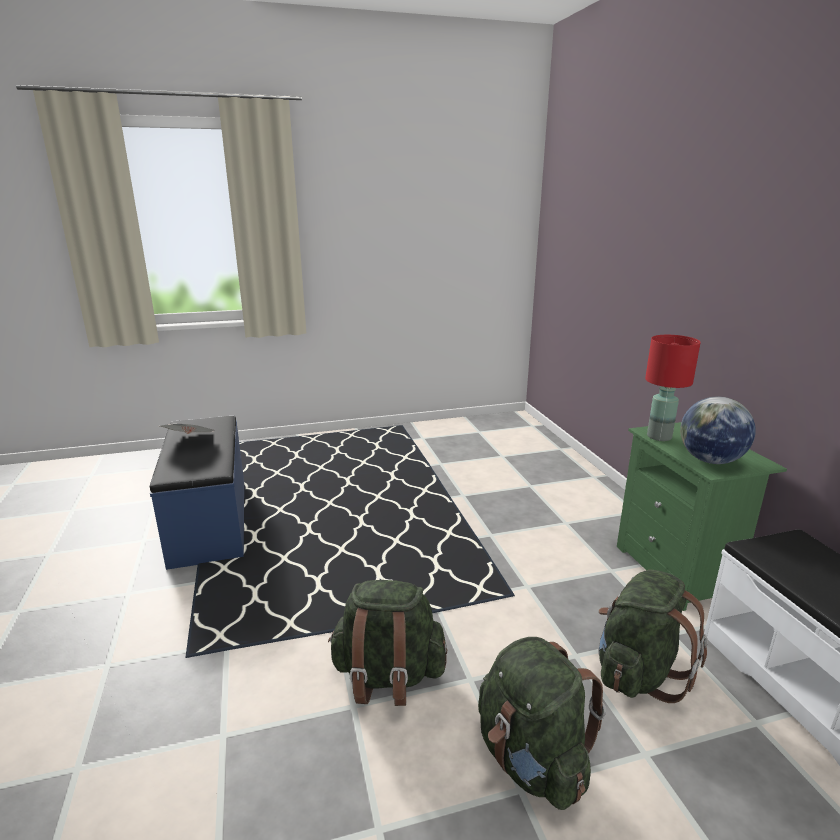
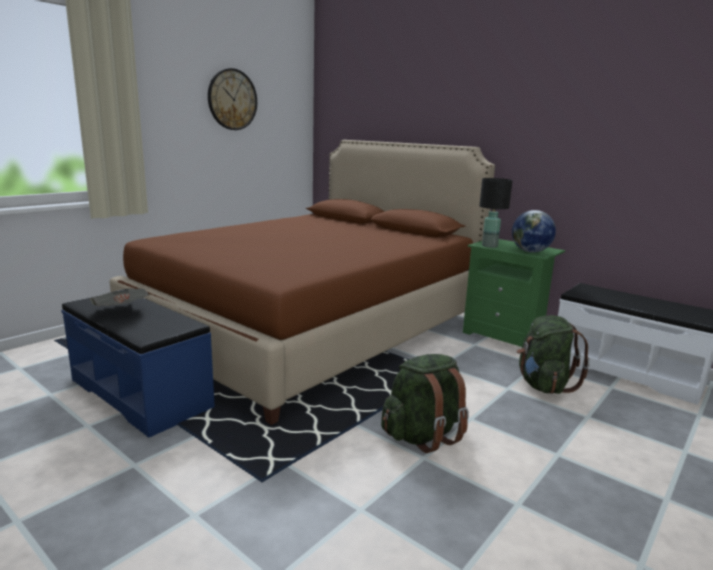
camera: 35 degrees left, 5 degrees down
green backpack [478,637,606,810] -> none
red table lamp [645,335,701,441] -> black table lamp [479,178,513,248]
none -> brown bed [110,140,495,425]
none -> wall clock [208,68,257,130]

